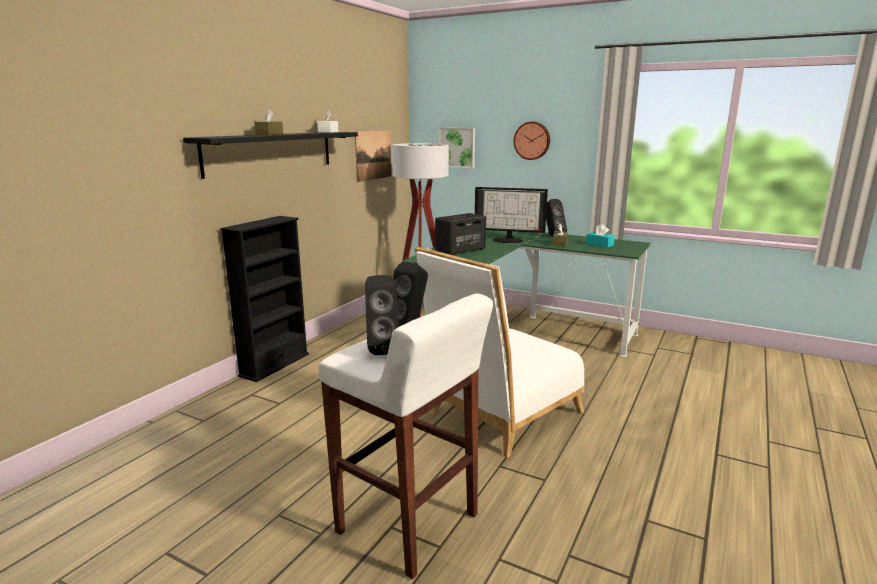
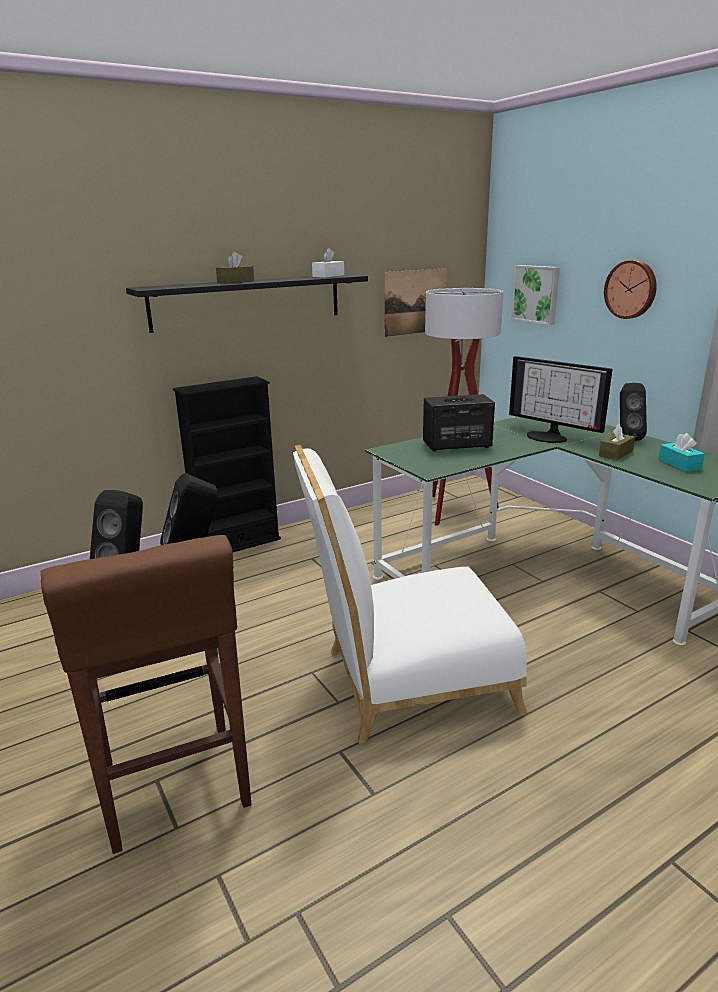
camera: 30 degrees right, 5 degrees up
white stool [319,293,493,579] -> brown stool [40,535,252,854]

